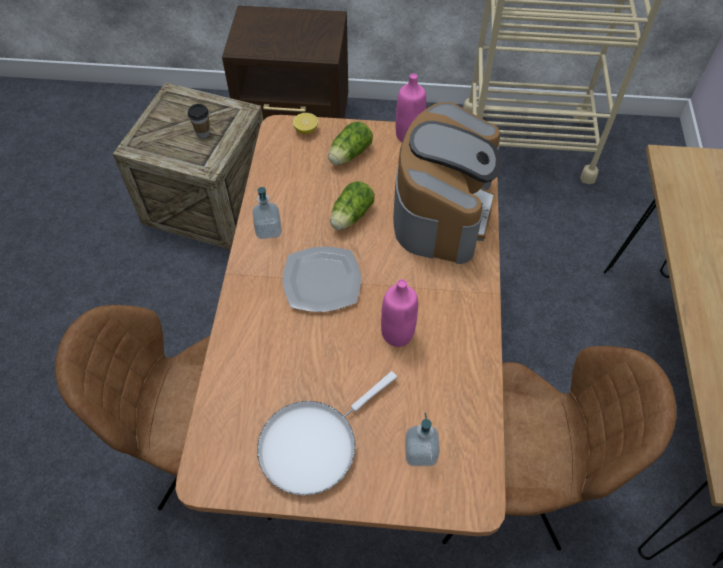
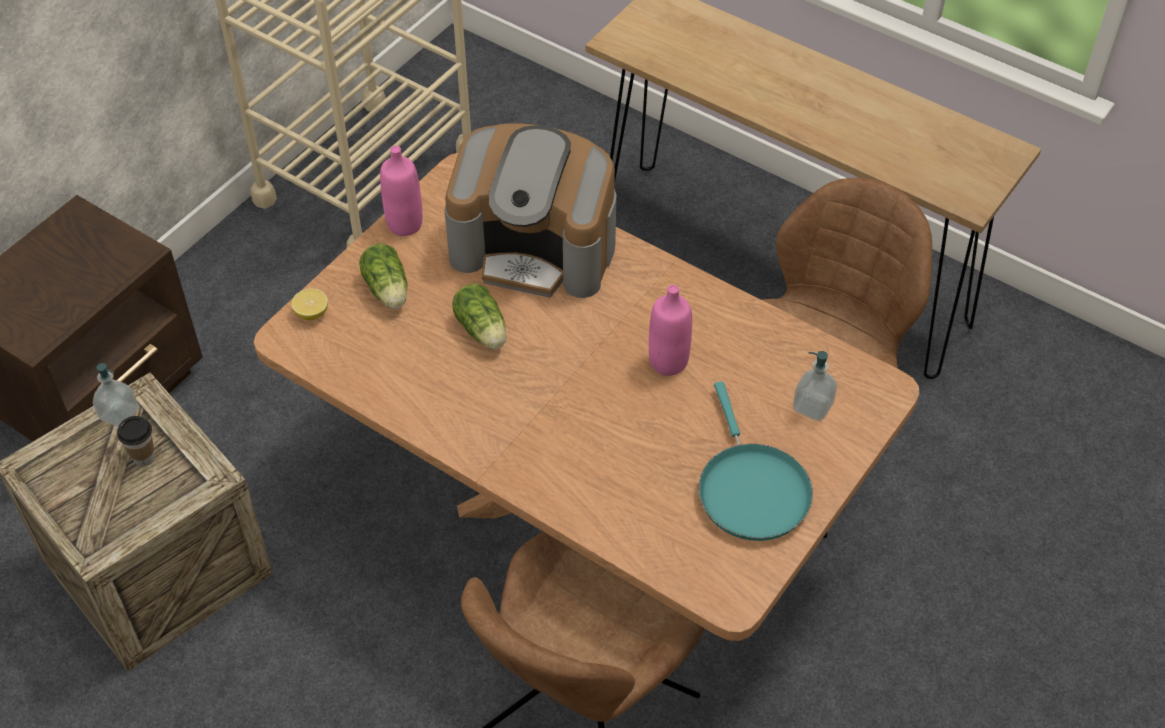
camera: 60 degrees left, 5 degrees down
soap dispenser [252,187,282,239] -> soap dispenser moved to [93,363,138,427]
white frying pan [257,371,397,495] -> turquoise frying pan [699,382,813,541]
plate [282,247,361,312] -> none
coffee machine [393,102,502,264] -> coffee machine turned 150 degrees clockwise [444,123,617,298]

